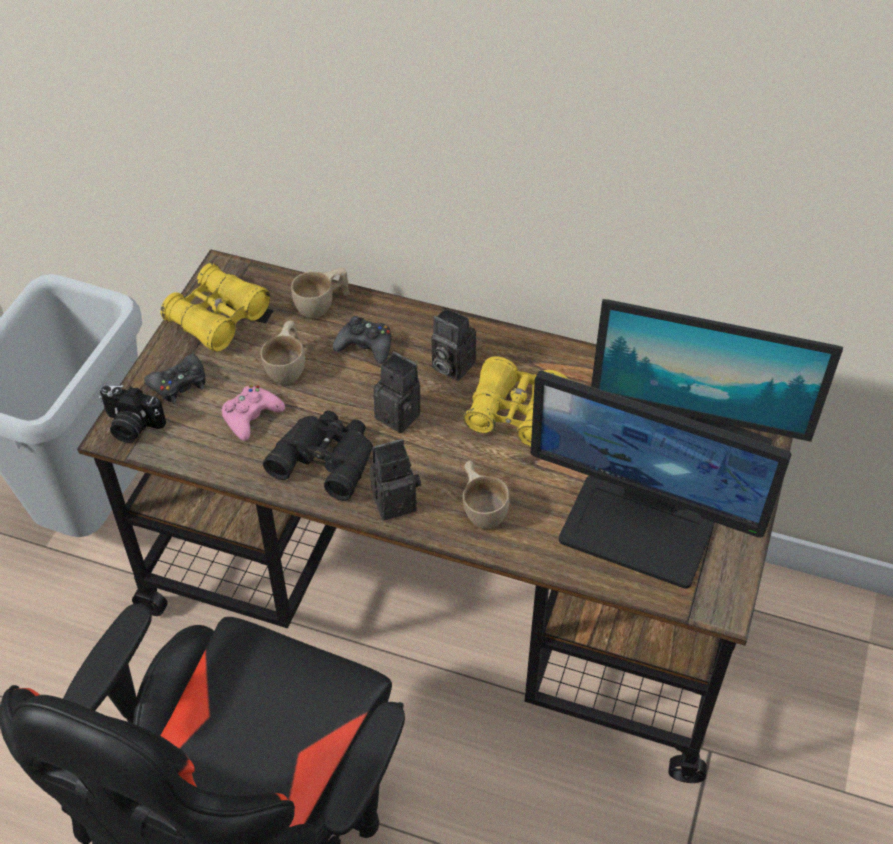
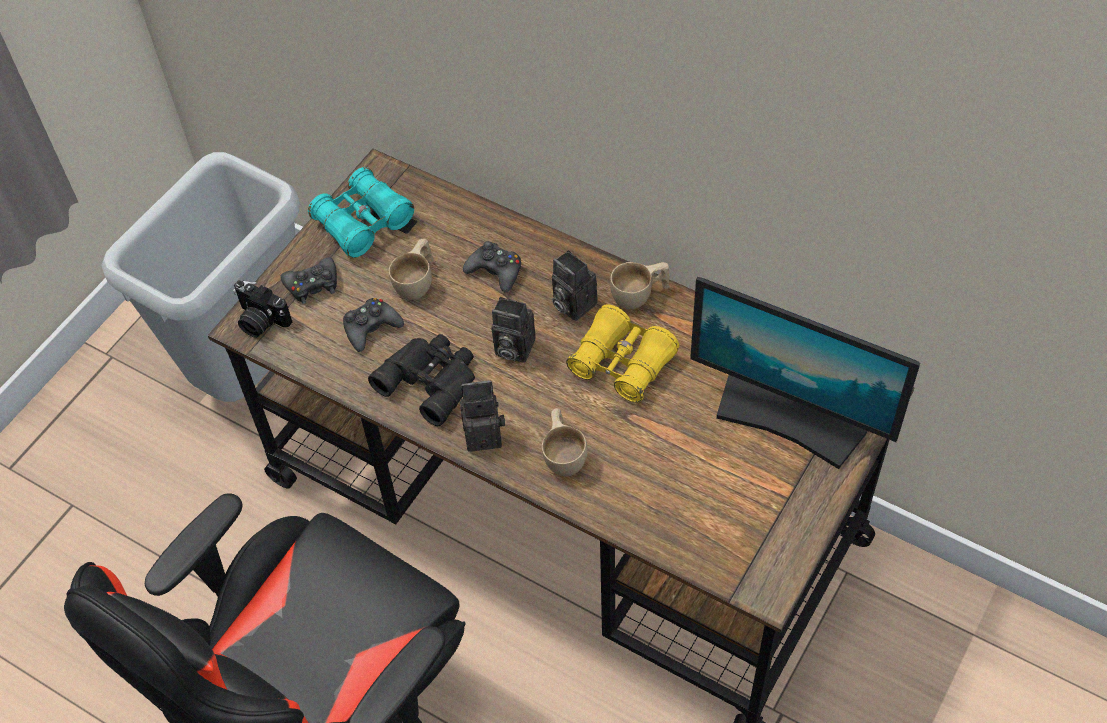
camera: 15 degrees right, 5 degrees up
yellow binoculars [160,263,270,352] -> turquoise binoculars [308,167,414,258]
pink game controller [222,385,285,441] -> black game controller [343,298,404,352]
beige cup [291,268,350,318] -> beige cup moved to [610,262,670,309]
camera [374,351,420,433] -> camera turned 150 degrees clockwise [491,297,536,363]
monitor [531,371,792,589] -> none

